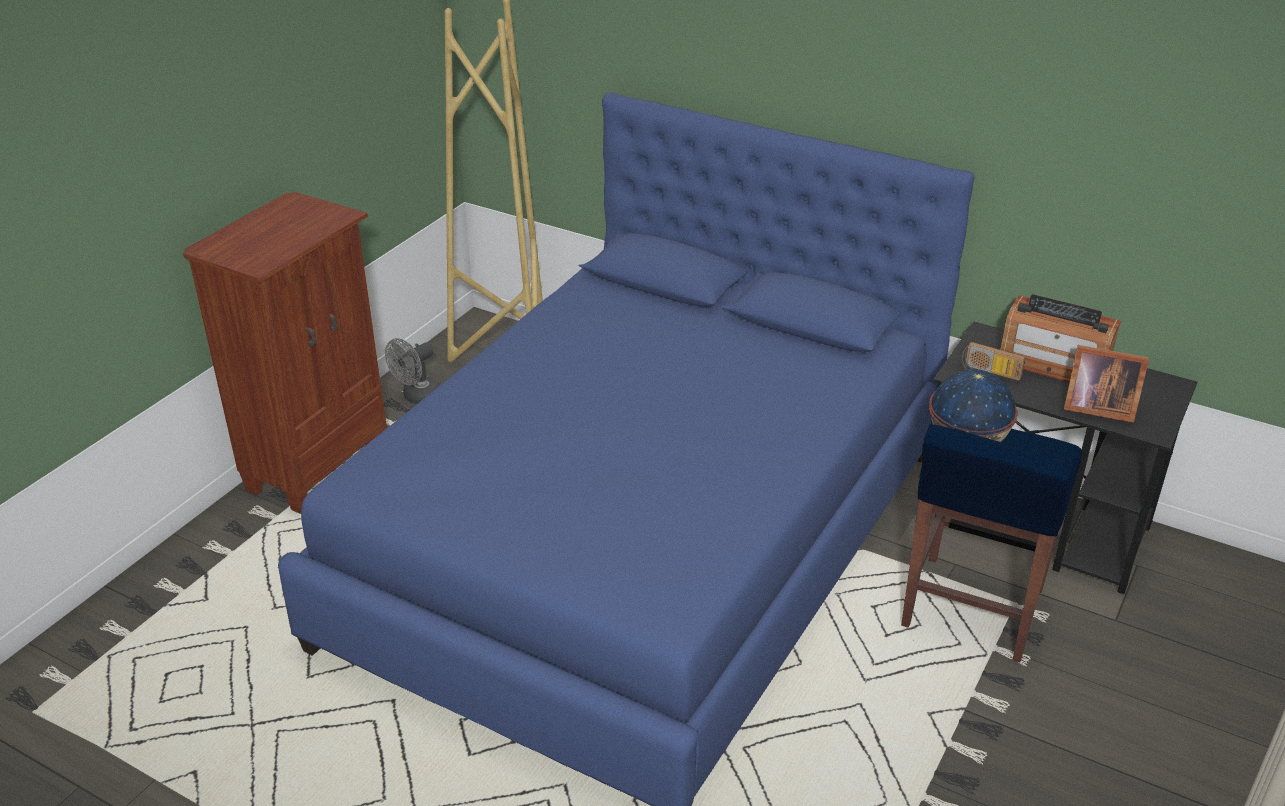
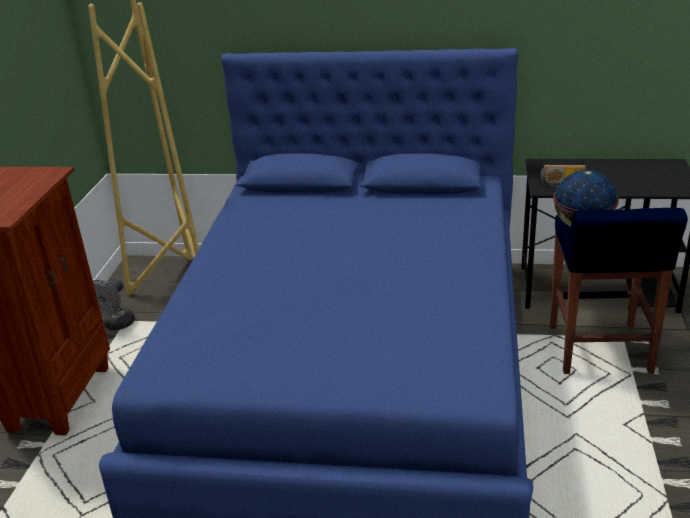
camera: 20 degrees left, 5 degrees down
radio [1000,294,1121,382] -> none
picture frame [1064,345,1149,423] -> none

